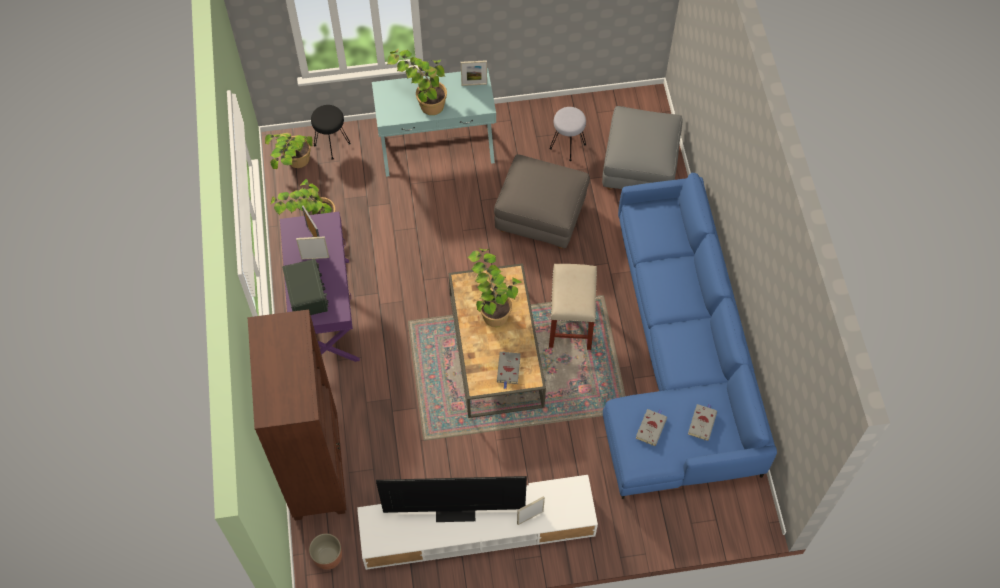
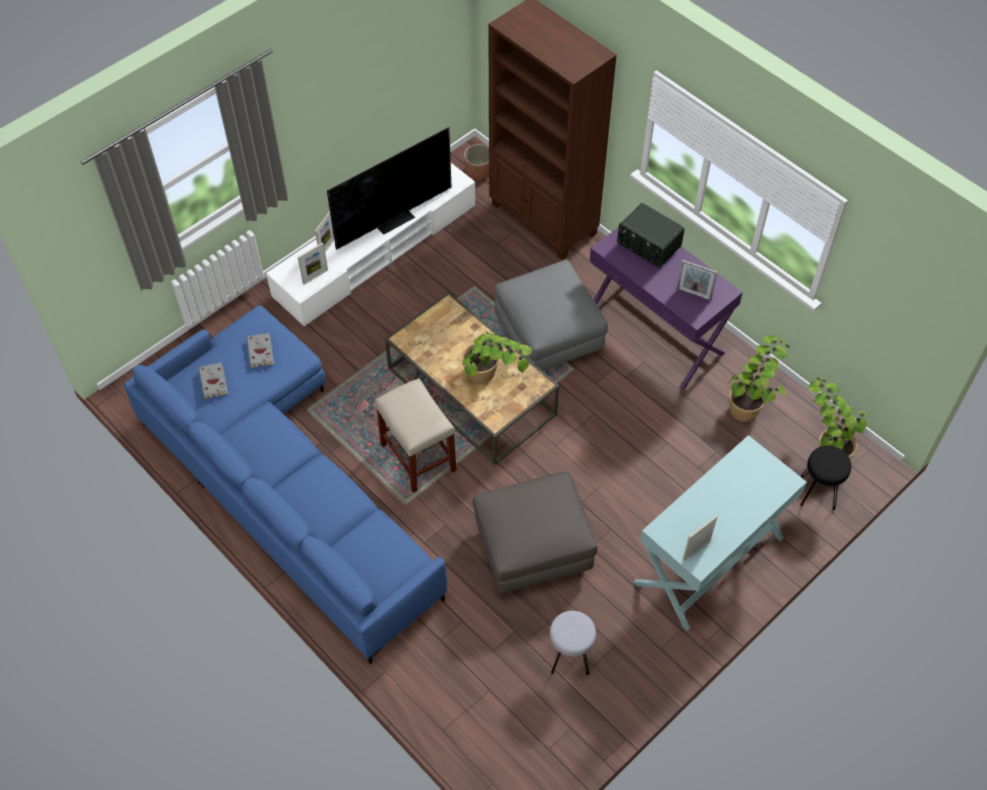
camera: 145 degrees right, 5 degrees down
picture frame [296,236,329,260] -> picture frame moved to [298,243,328,284]
potted plant [387,48,447,115] -> none
grey book [497,351,521,389] -> none
grey ottoman [602,106,683,190] -> grey ottoman moved to [495,260,608,371]

